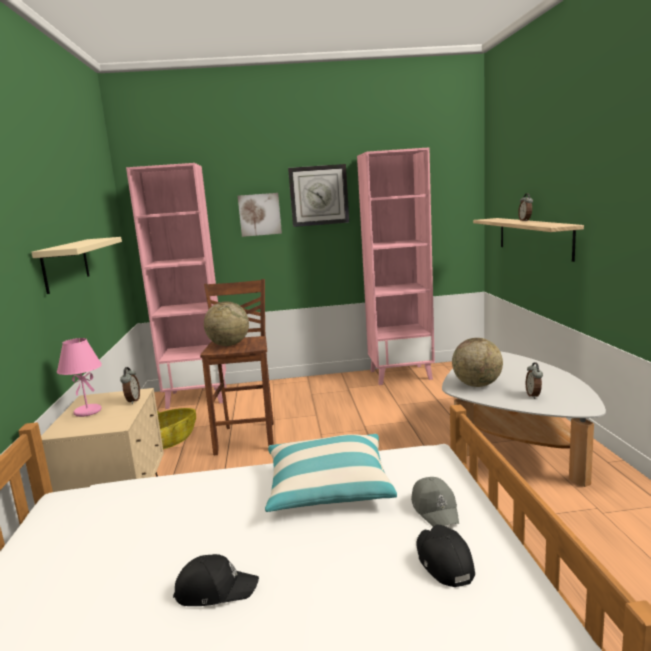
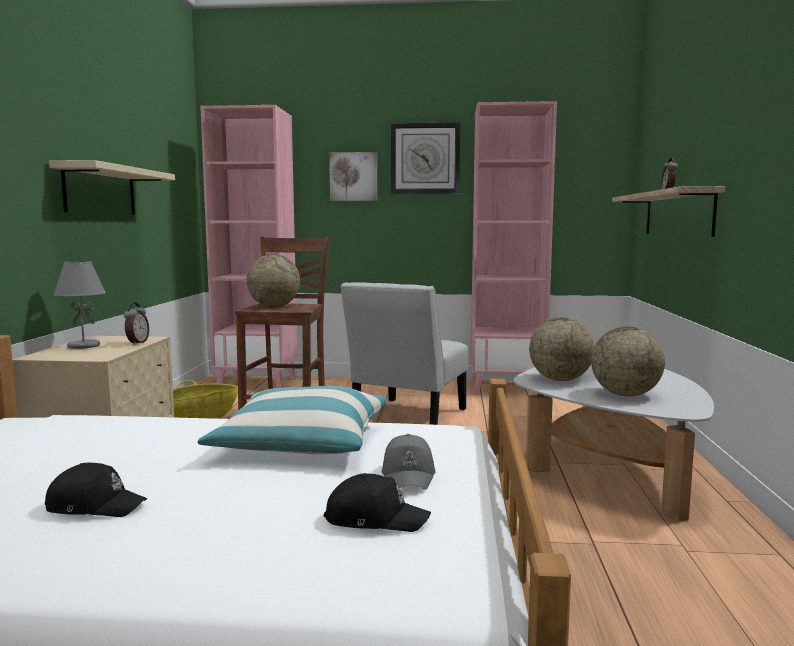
camera: 10 degrees right, 5 degrees down
pink table lamp [57,338,102,417] -> grey table lamp [53,261,106,349]
black cap [416,525,475,587] -> black cap turned 105 degrees clockwise [324,473,431,532]
alarm clock [526,363,543,399] -> globe [591,327,665,396]
none -> white chair [340,282,468,425]

